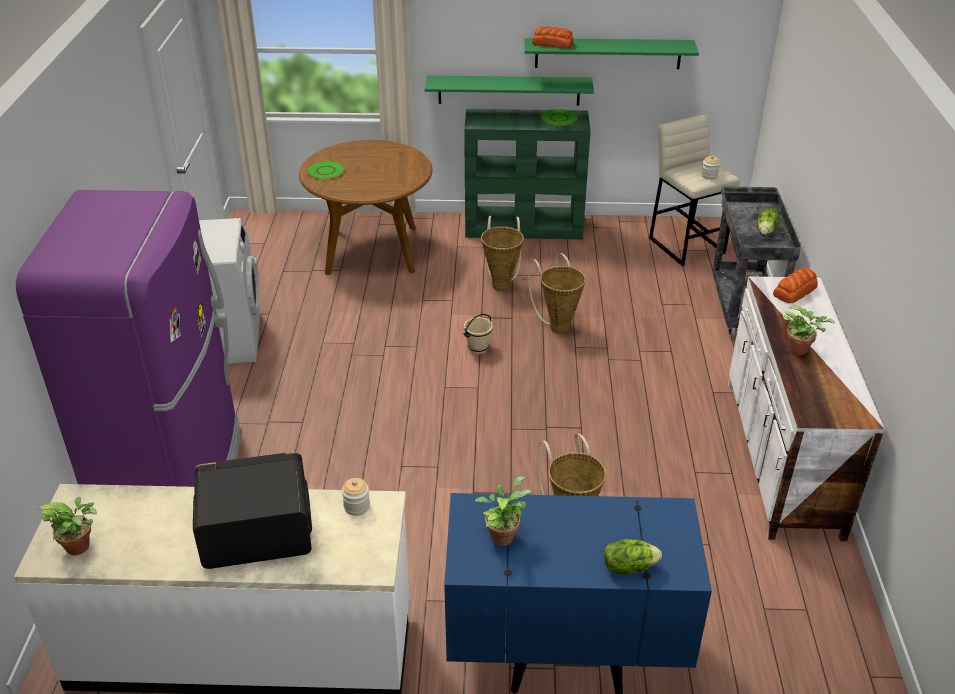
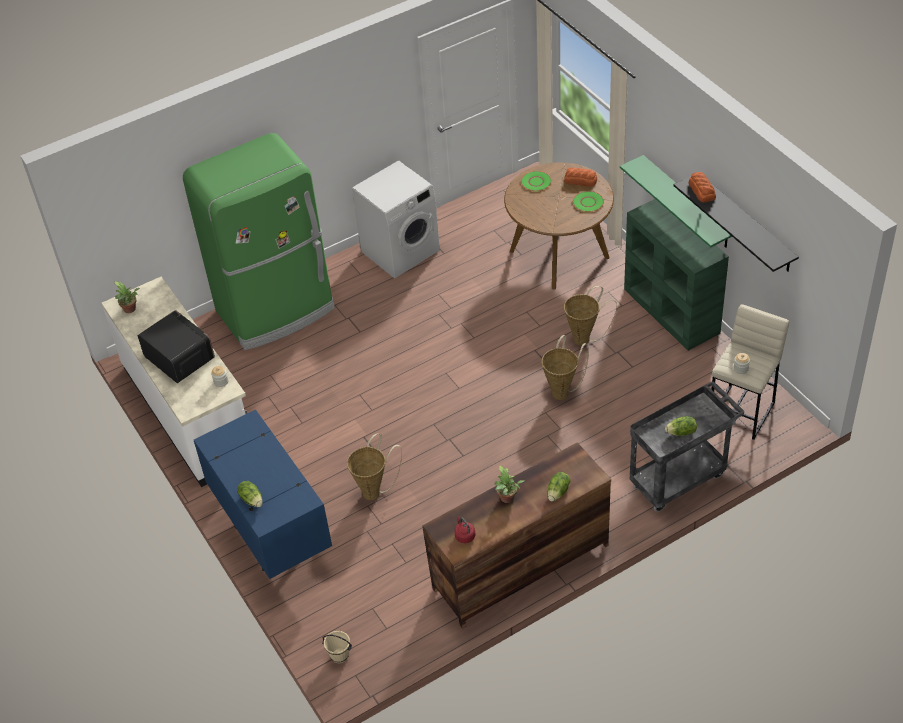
camera: 60 degrees right, 10 degrees up
purple fridge [16,190,240,487] -> green fridge [183,133,335,350]
beige bucket [463,314,493,354] -> beige bucket moved to [322,631,352,663]
potted plant [475,476,531,546] -> none
green shelf [525,38,699,69] -> black shelf [674,176,799,272]
green plate [541,109,578,126] -> green plate moved to [573,191,604,212]
white cabinet [728,276,885,541] -> brown cabinet [422,442,611,629]
bread [773,268,818,303] -> bread moved to [564,168,597,186]
none -> red kettle [454,517,476,543]
none -> lettuce [548,472,571,501]

